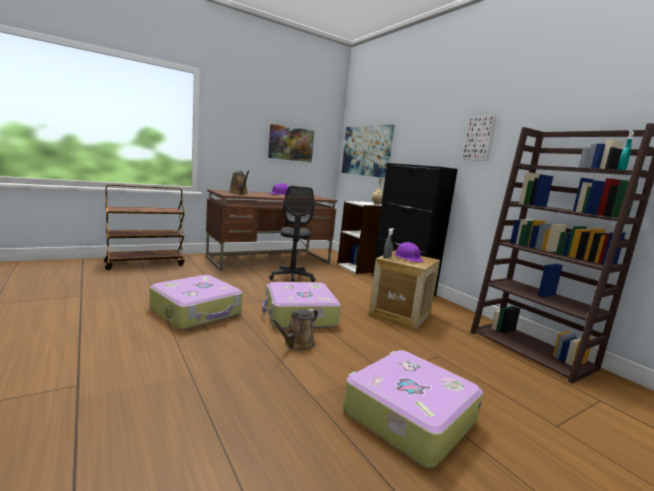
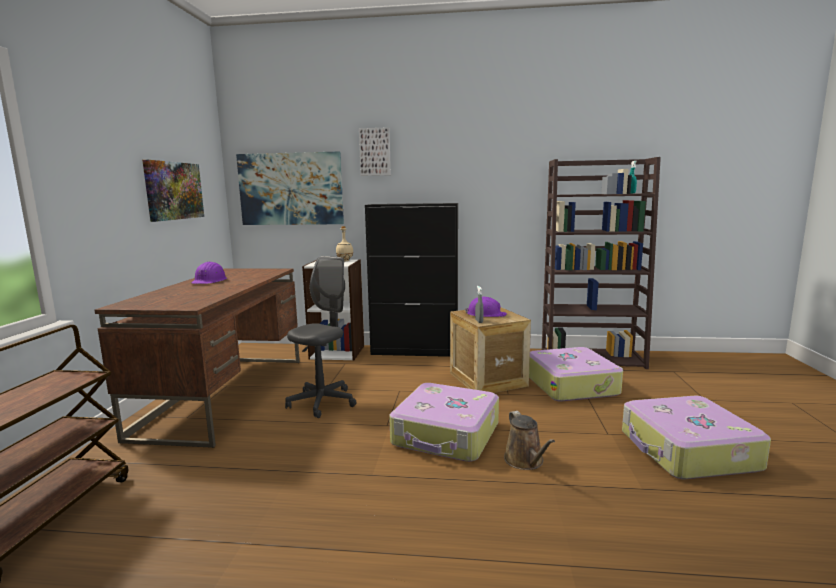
camera: 50 degrees left, 0 degrees up
suitcase [150,275,243,330] -> suitcase moved to [529,347,623,402]
brown watering can [229,170,249,194] -> none
grey office chair [269,186,315,282] -> grey office chair turned 90 degrees counterclockwise [285,256,356,418]
picture [462,115,497,161] -> picture moved to [359,127,391,176]

